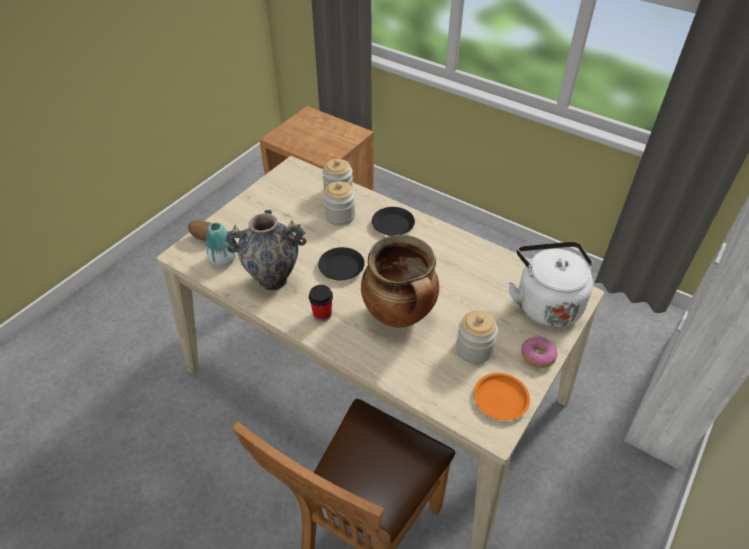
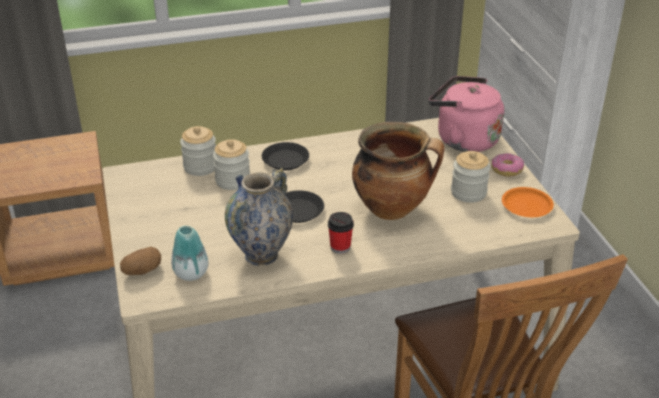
camera: 50 degrees left, 10 degrees down
white kettle [508,241,593,327] -> pink kettle [429,76,504,152]

